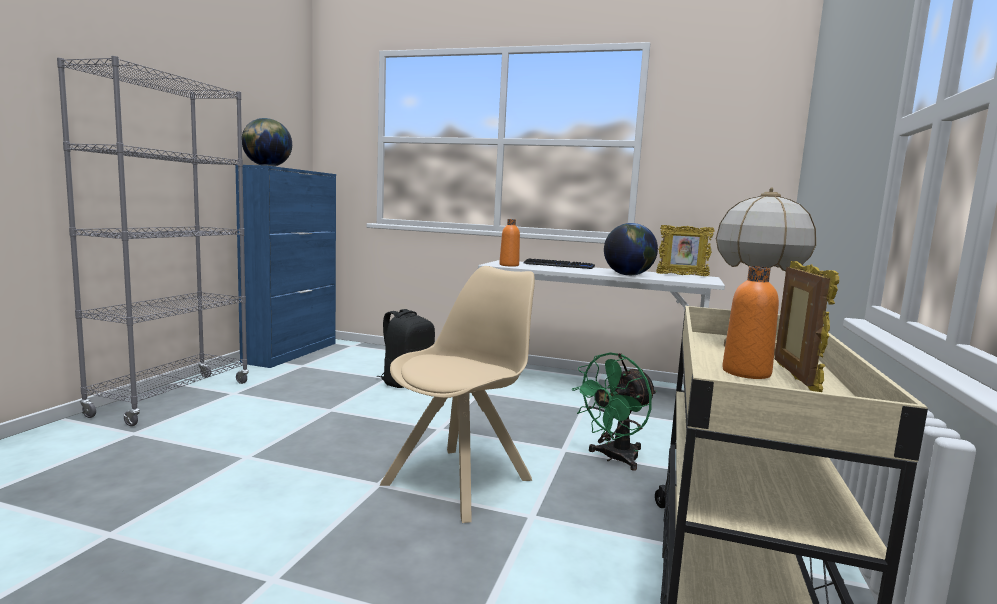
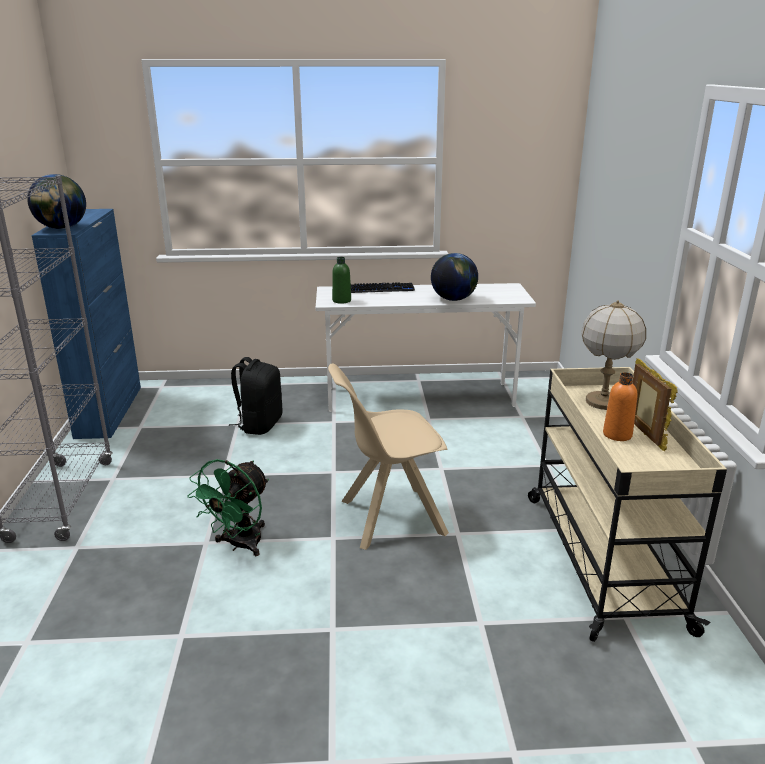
camera: 20 degrees left, 15 degrees up
beige chair [379,266,535,523] -> beige chair turned 120 degrees counterclockwise [328,363,449,550]
orange bottle [499,219,520,267] -> green bottle [332,257,351,304]
green fan [572,353,657,471] -> green fan moved to [188,459,269,556]
picture frame [656,225,715,276] -> none

